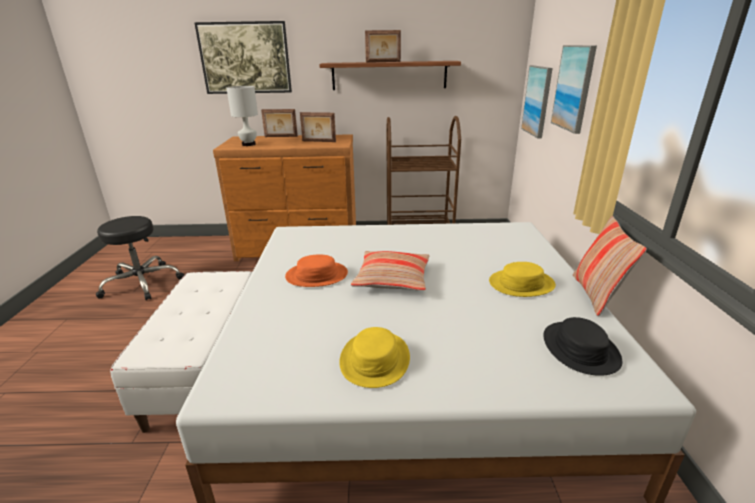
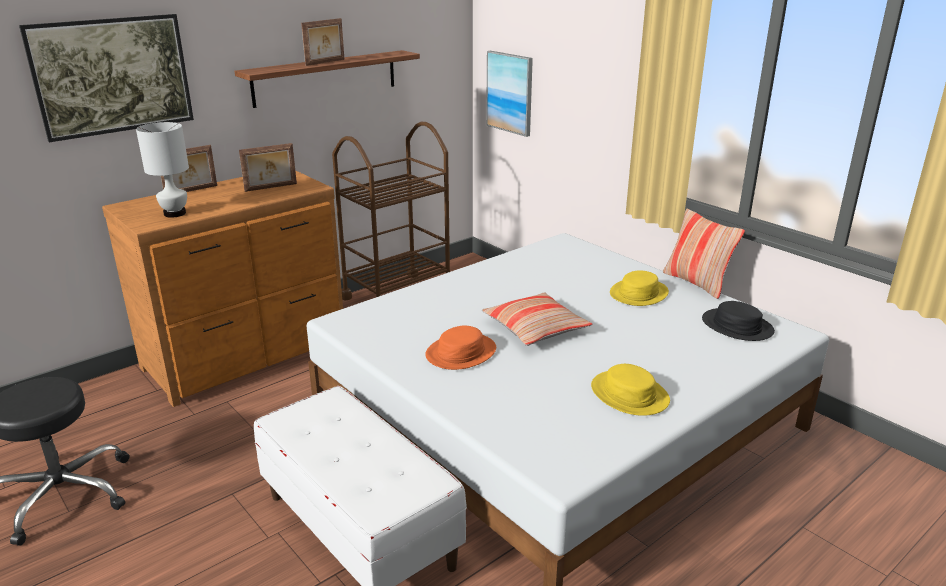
camera: 40 degrees left, 0 degrees up
picture [551,45,597,134] -> none

